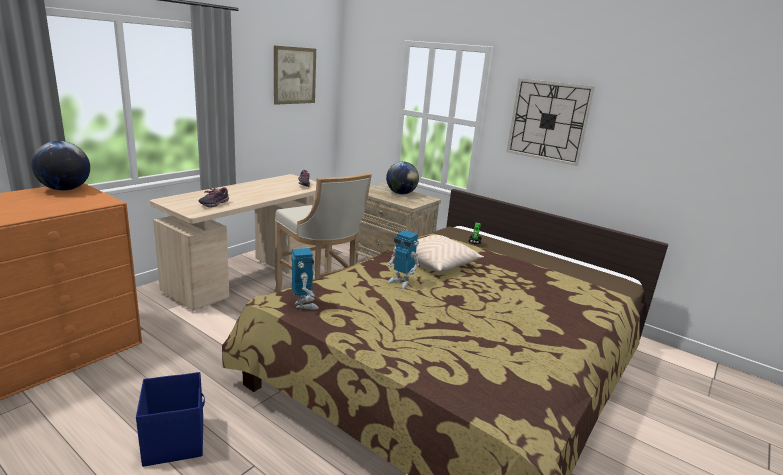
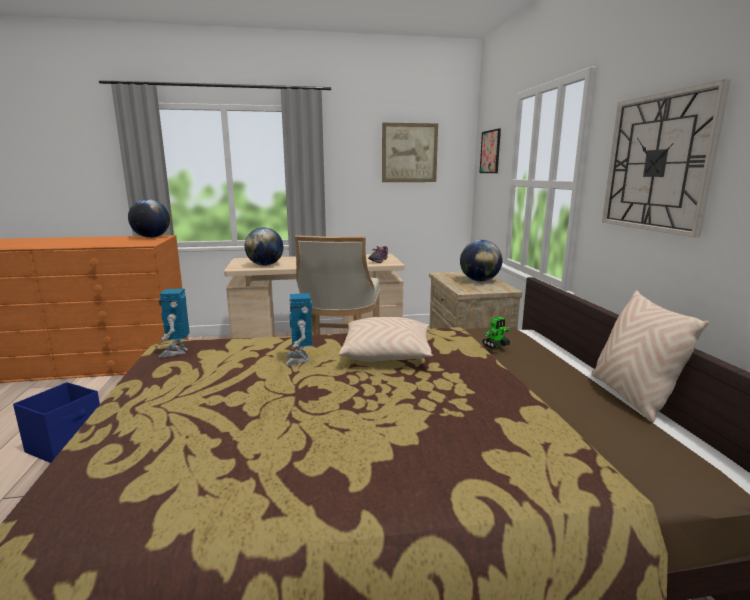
camera: 45 degrees right, 5 degrees down
shoe [198,187,229,207] -> globe [245,228,283,266]
toy robot [292,248,319,310] -> toy robot turned 150 degrees clockwise [159,289,189,357]
none -> picture [480,128,501,173]
none -> beige pillow [591,290,709,422]

